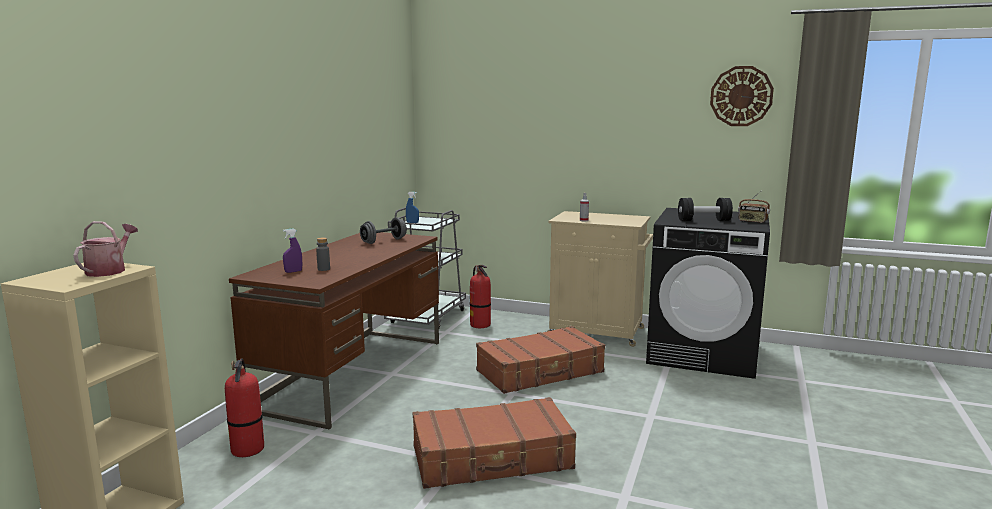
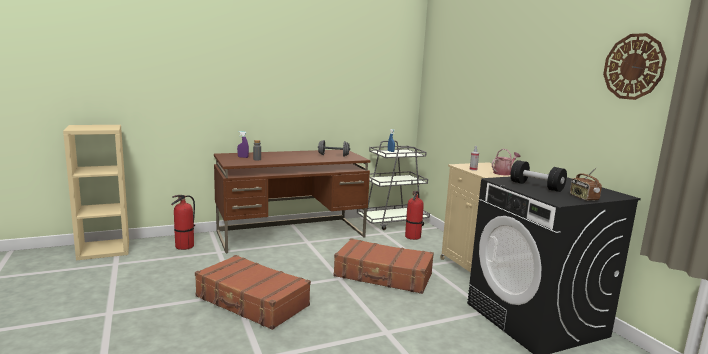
camera: 45 degrees right, 0 degrees up
watering can [73,221,138,277] -> watering can moved to [492,149,520,176]

